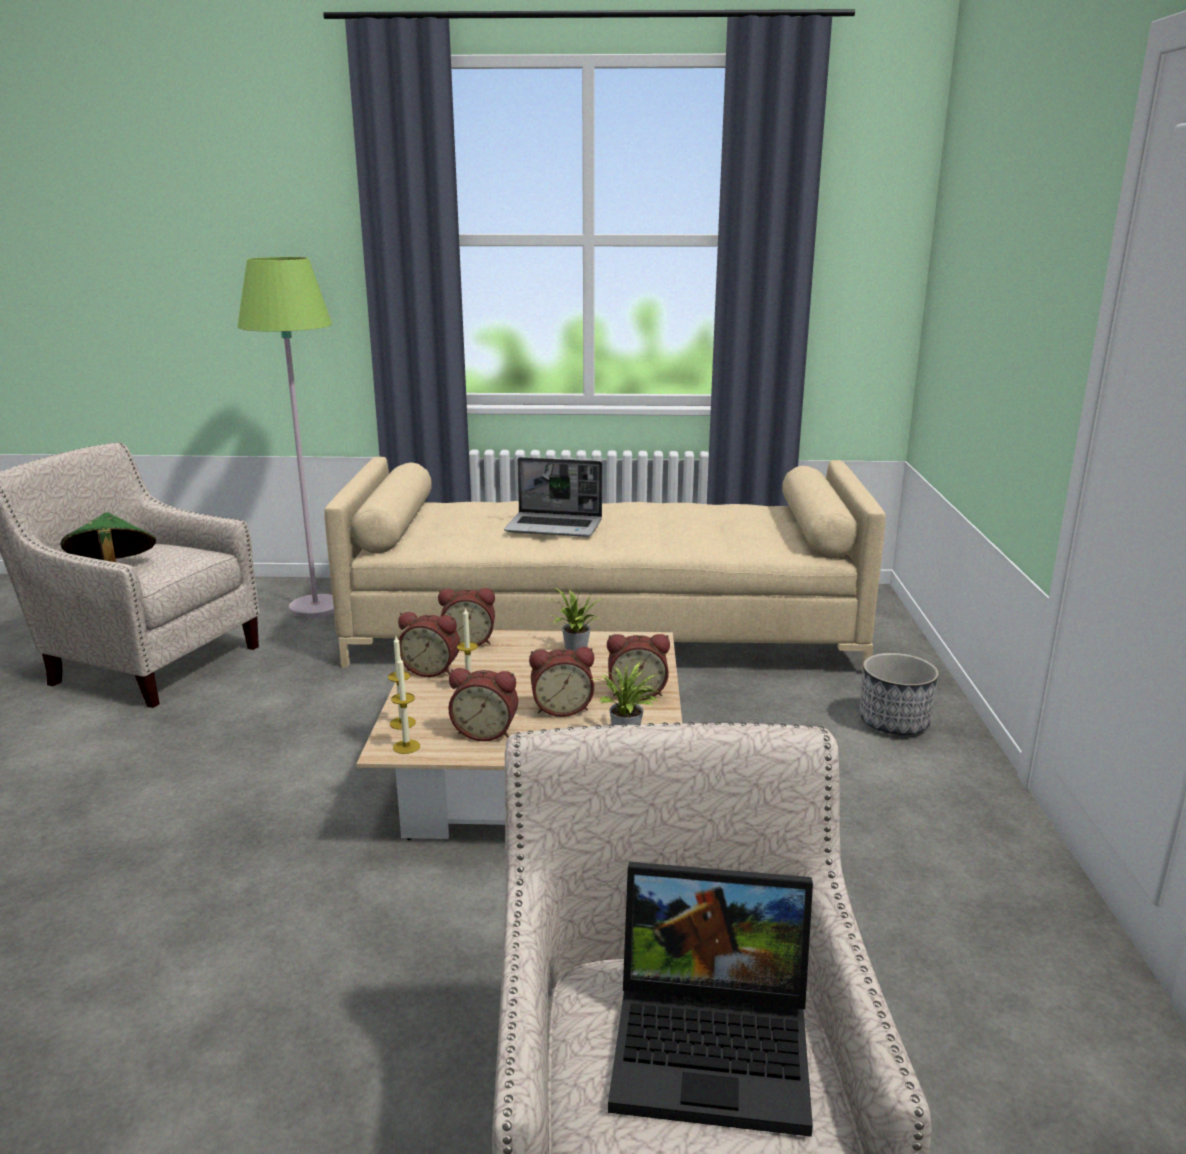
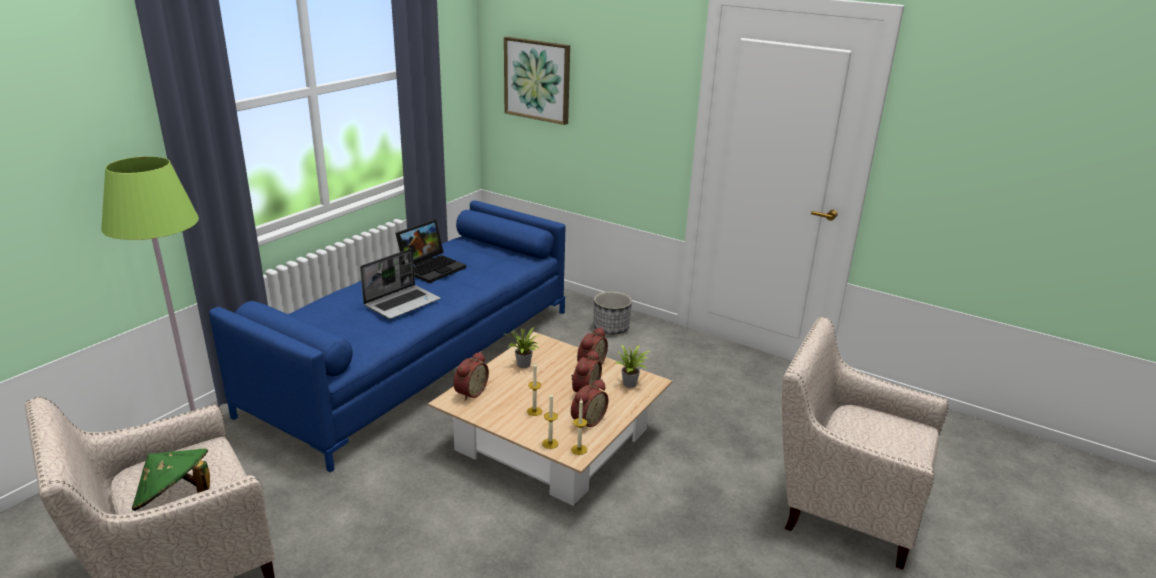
camera: 60 degrees left, 5 degrees up
beige sofa [324,457,886,672] -> blue sofa [209,200,565,473]
alarm clock [398,612,460,677] -> none
laptop [608,862,813,1137] -> laptop moved to [396,220,466,283]
none -> picture [504,37,570,125]

